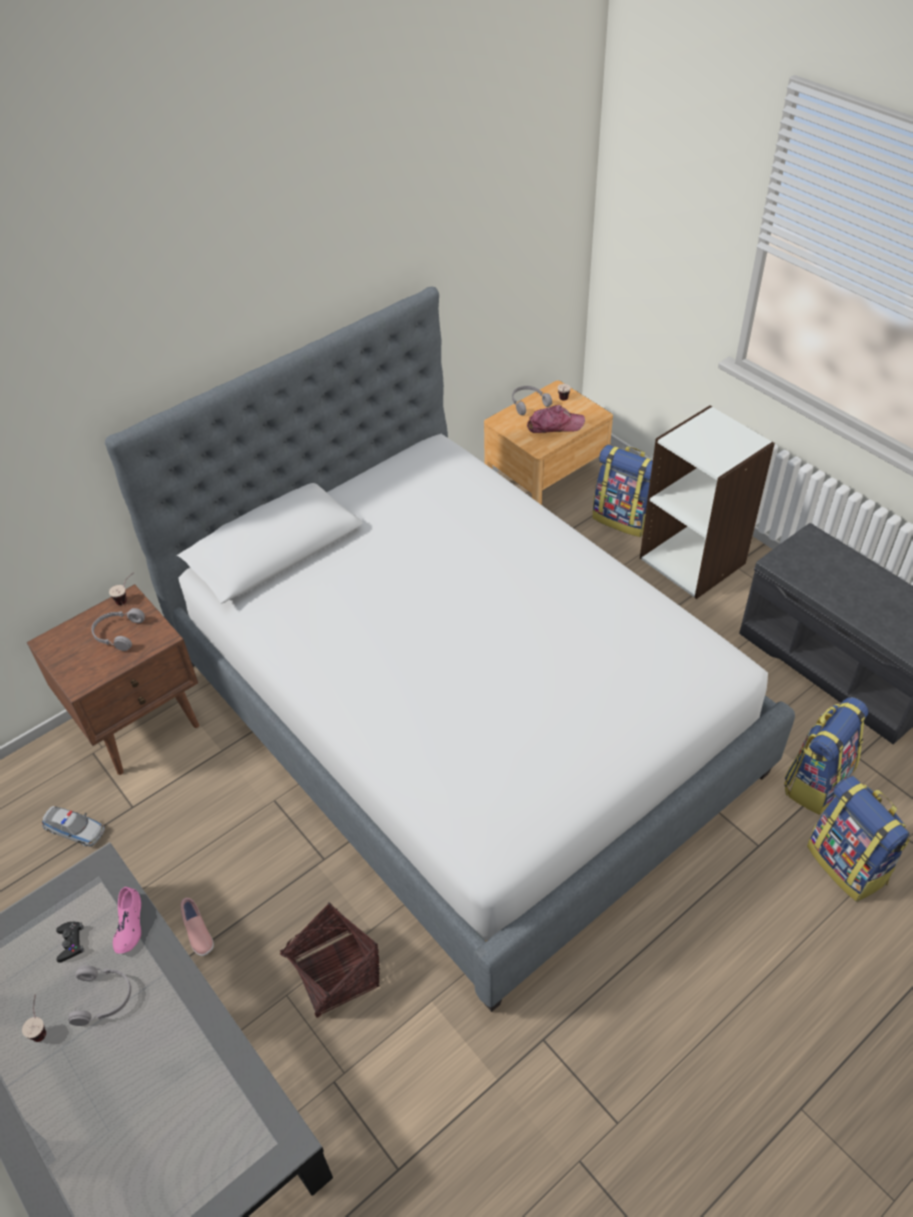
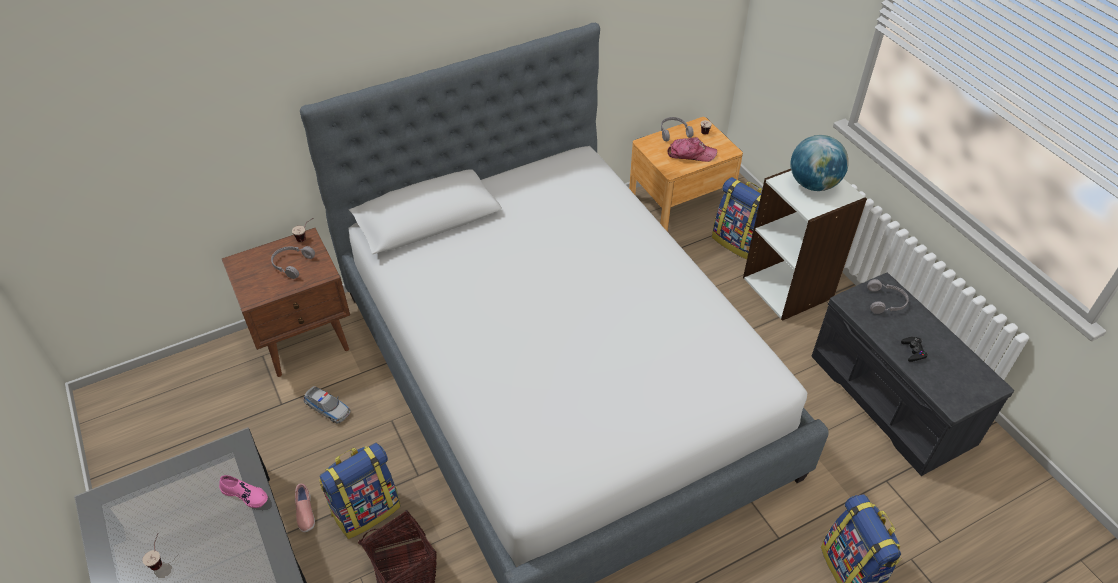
camera: 10 degrees right, 0 degrees up
toy car [42,806,105,847] -> toy car moved to [303,386,351,423]
black game controller [56,922,84,963] -> black game controller moved to [901,337,929,362]
grey headphones [68,965,131,1026] -> grey headphones moved to [867,279,909,314]
pink shoe [113,887,141,954] -> pink shoe turned 75 degrees counterclockwise [219,475,268,508]
backpack [784,697,869,815] -> backpack moved to [319,443,401,539]
none -> globe [791,135,849,191]

